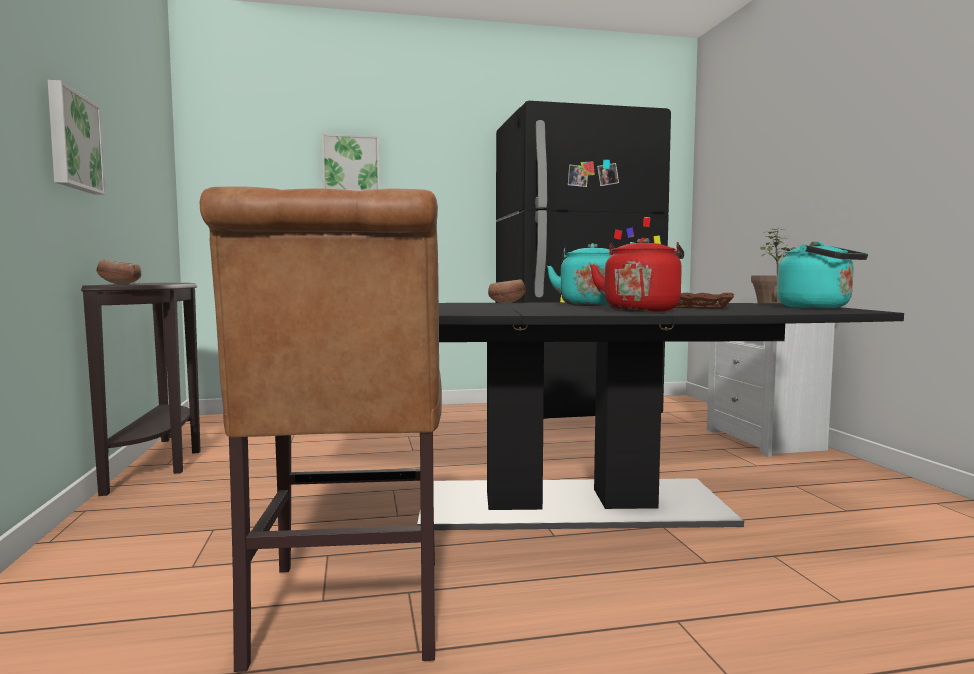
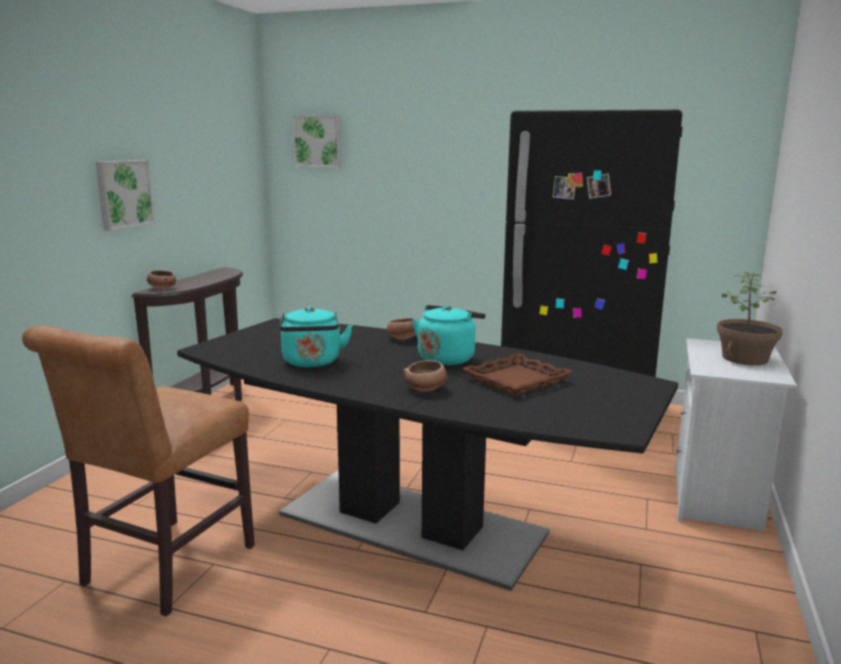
camera: 30 degrees right, 10 degrees up
picture [321,133,380,191] -> picture moved to [292,115,341,168]
red kettle [590,238,684,312] -> bowl [403,360,447,391]
turquoise kettle [777,241,868,308] -> turquoise kettle moved to [280,306,353,367]

